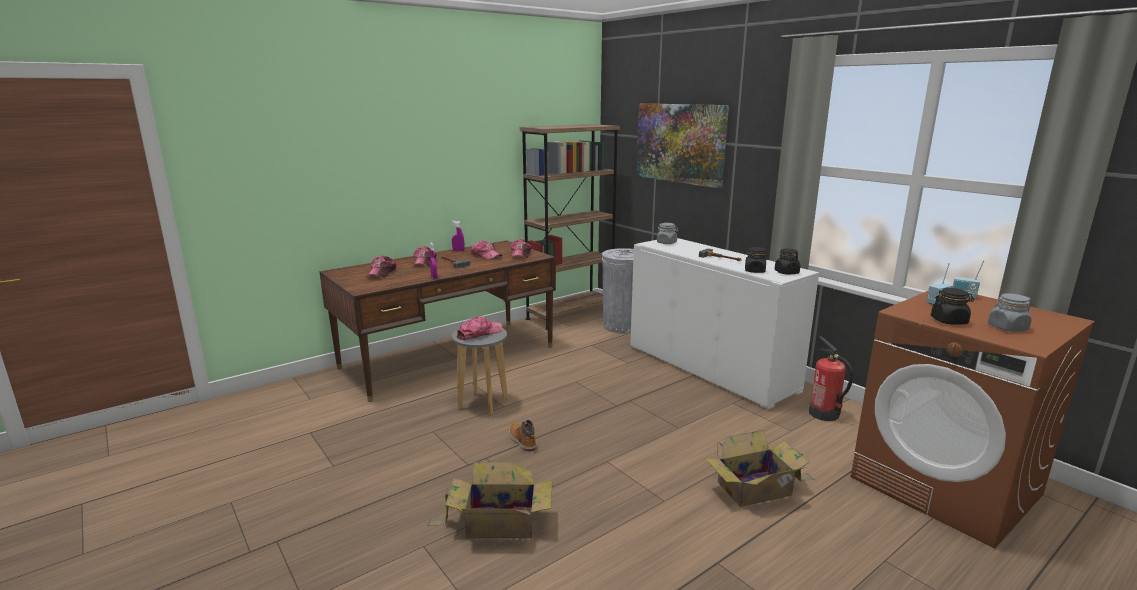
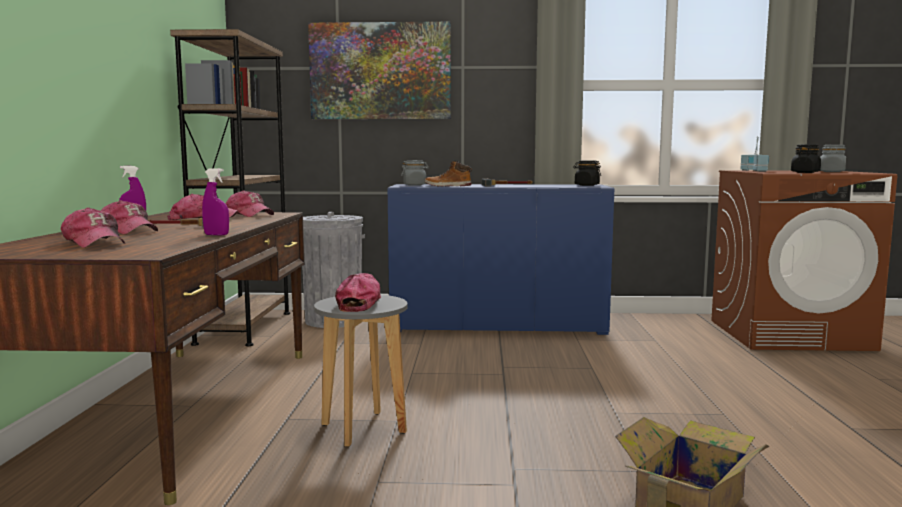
camera: 50 degrees left, 10 degrees down
boot [509,420,536,451] -> boot moved to [425,161,472,187]
white cabinet [630,238,819,410] -> blue cabinet [388,184,614,335]
cardboard box [705,430,815,507] -> none
black jar [745,247,766,273] -> none
fire extinguisher [809,336,853,421] -> none

